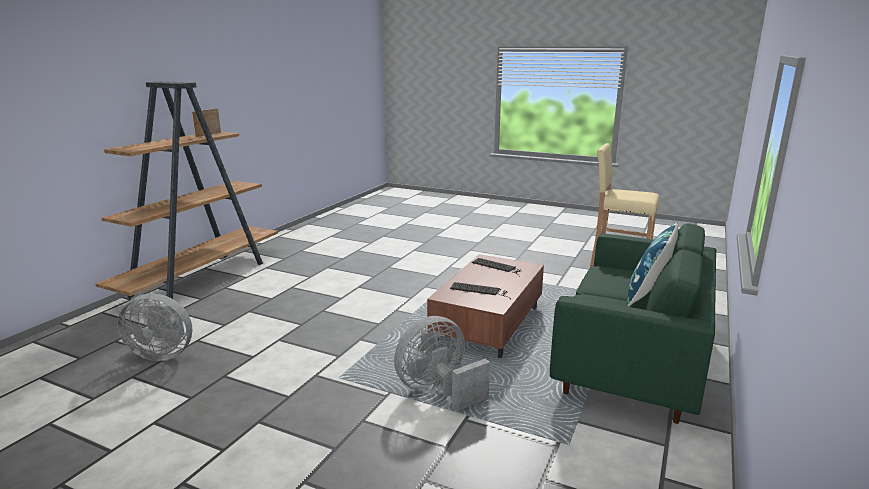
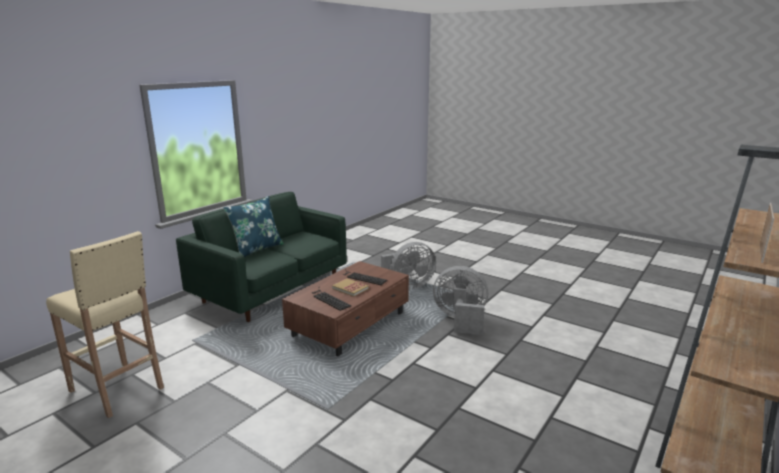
camera: 170 degrees left, 0 degrees up
grey fan [117,293,192,361] -> grey fan moved to [433,266,488,335]
none -> book [332,278,369,297]

